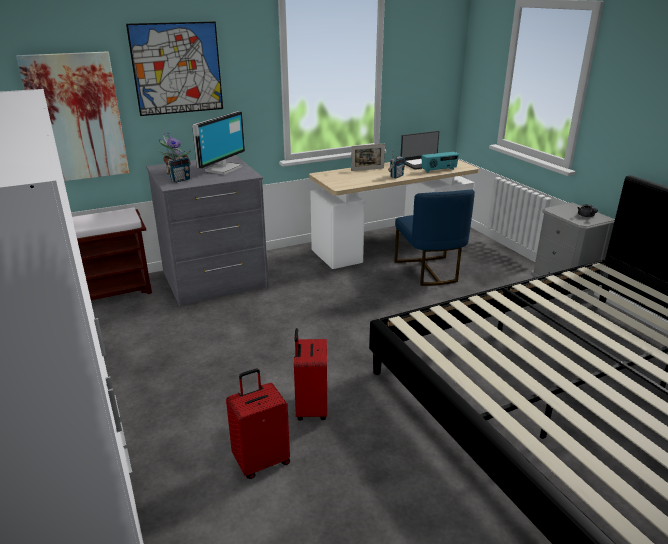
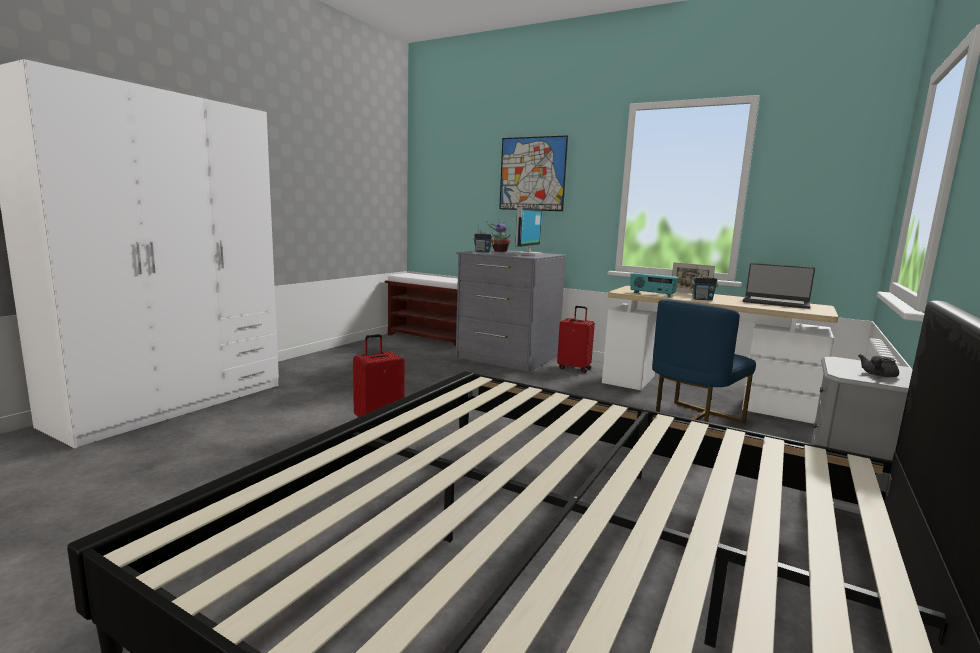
camera: 55 degrees right, 15 degrees down
picture [16,51,129,181] -> none
monitor [192,111,245,175] -> monitor turned 60 degrees counterclockwise [515,207,543,256]
red suitcase [226,369,290,479] -> red suitcase moved to [557,306,595,373]
radio [422,152,459,173] -> radio moved to [630,273,679,297]

